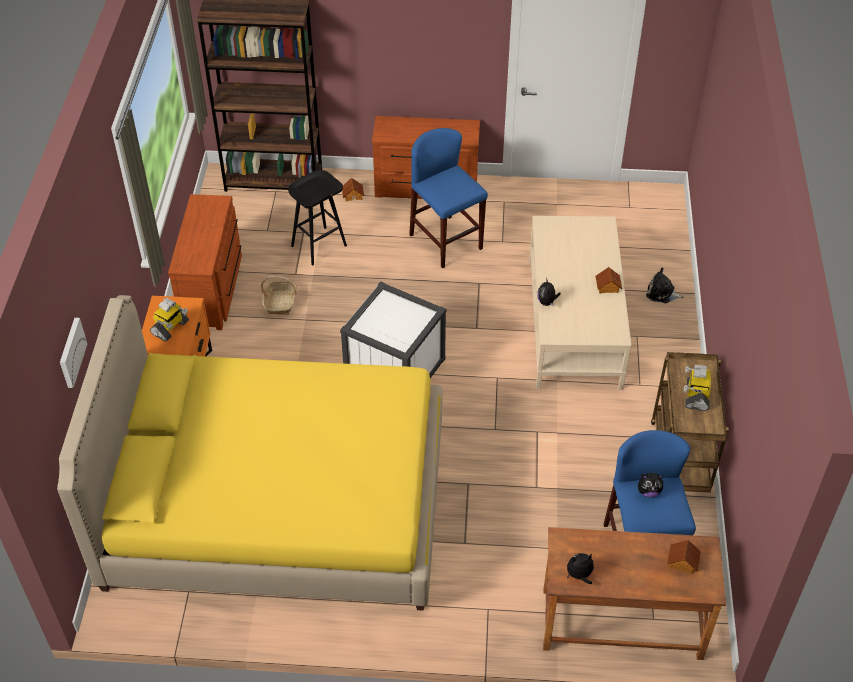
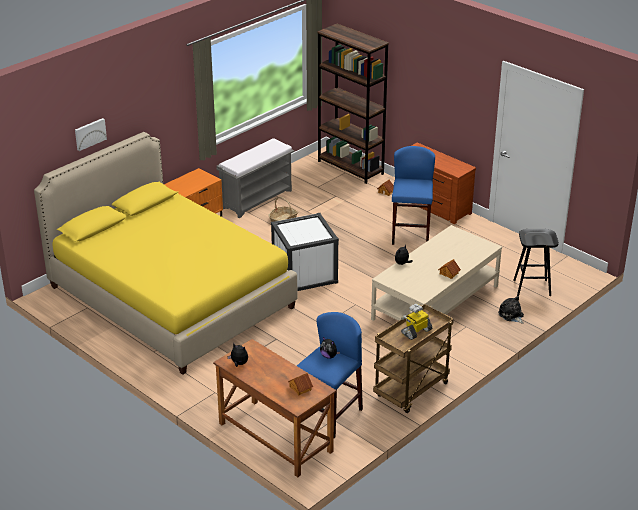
camera: 40 degrees right, 15 degrees down
toy robot [150,298,189,342] -> none
brown dresser [168,194,242,330] -> grey bench [216,138,294,218]
black stool [288,170,347,265] -> black stool moved to [513,229,559,296]

